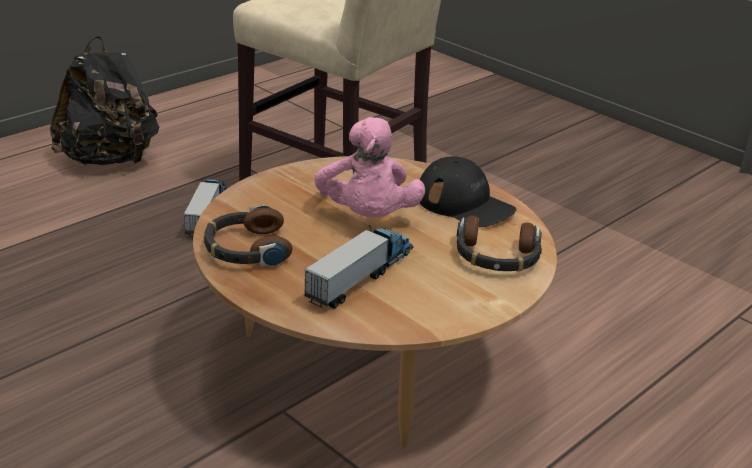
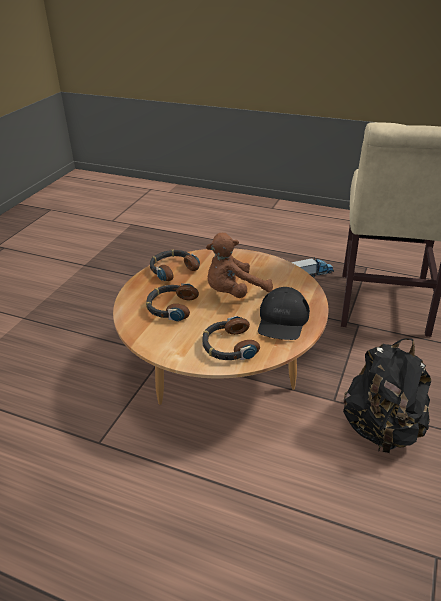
camera: 70 degrees right, 5 degrees up
black backpack [50,36,159,165] -> black backpack moved to [343,338,431,453]
toy truck [304,225,413,309] -> headphones [146,283,199,322]
pink plush toy [314,117,425,217] -> brown plush toy [206,233,273,298]

